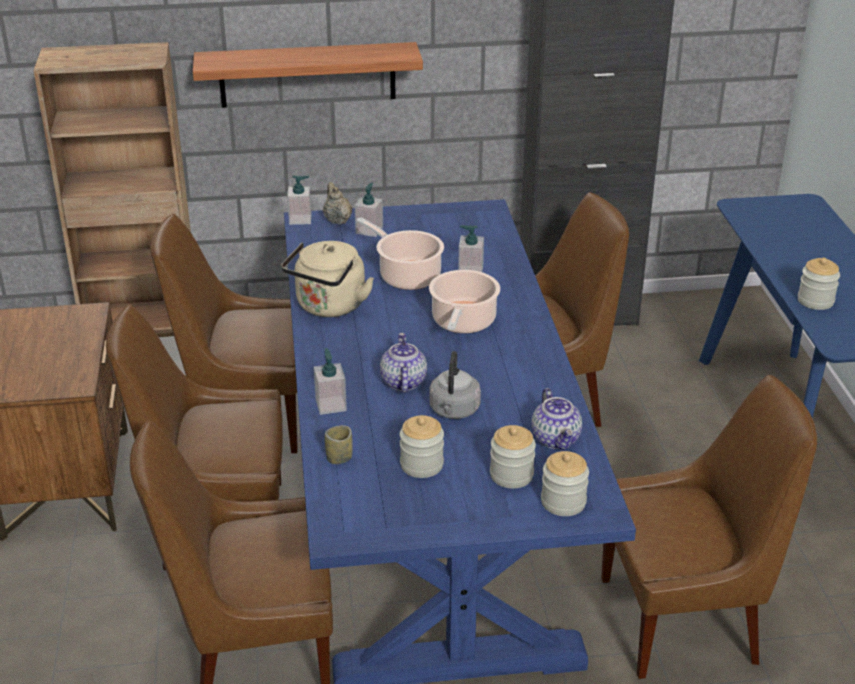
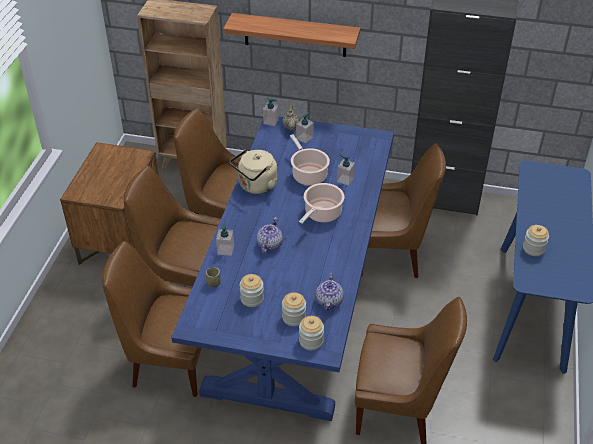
camera: 20 degrees right, 10 degrees up
grey kettle [429,351,481,419] -> none

